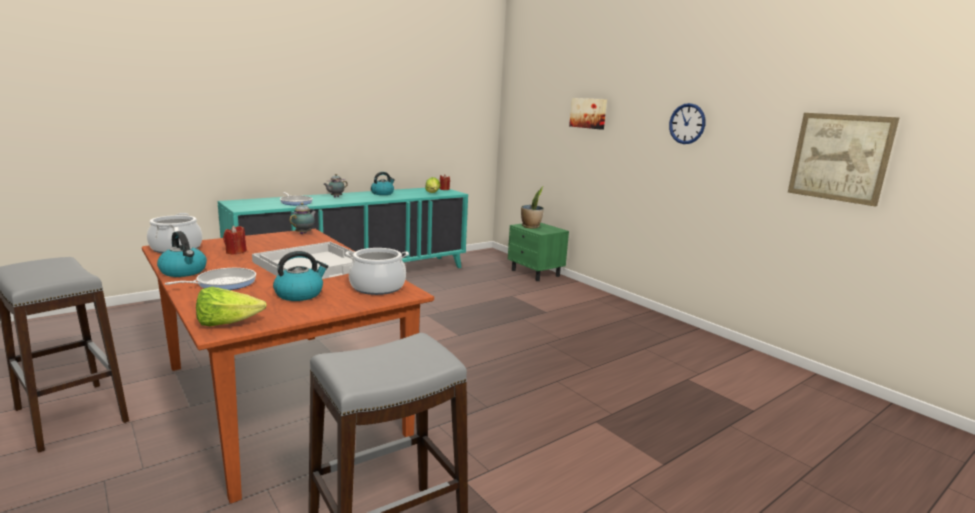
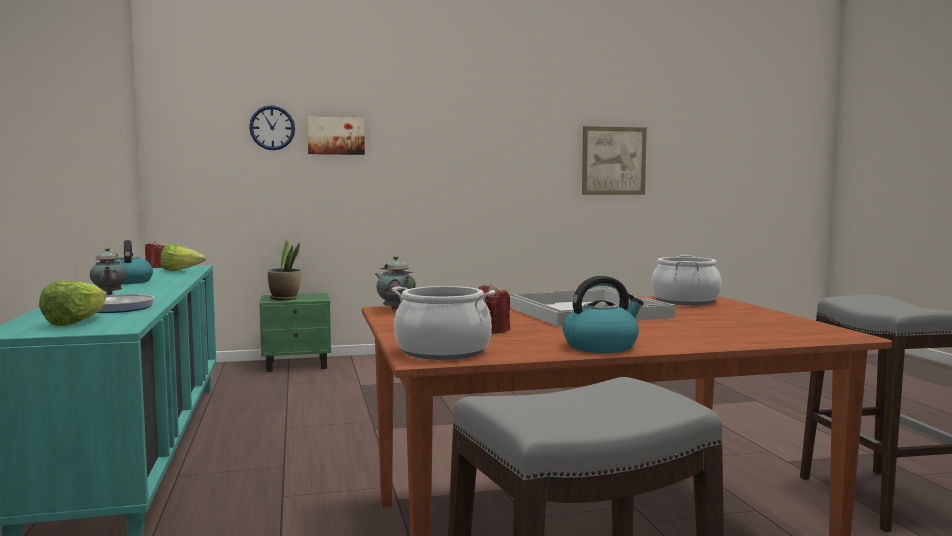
camera: 65 degrees left, 10 degrees down
frying pan [165,268,256,290] -> none
lettuce [196,287,267,326] -> lettuce moved to [39,280,107,326]
kettle [273,251,328,301] -> none
wall clock [669,103,705,144] -> wall clock moved to [249,105,295,150]

